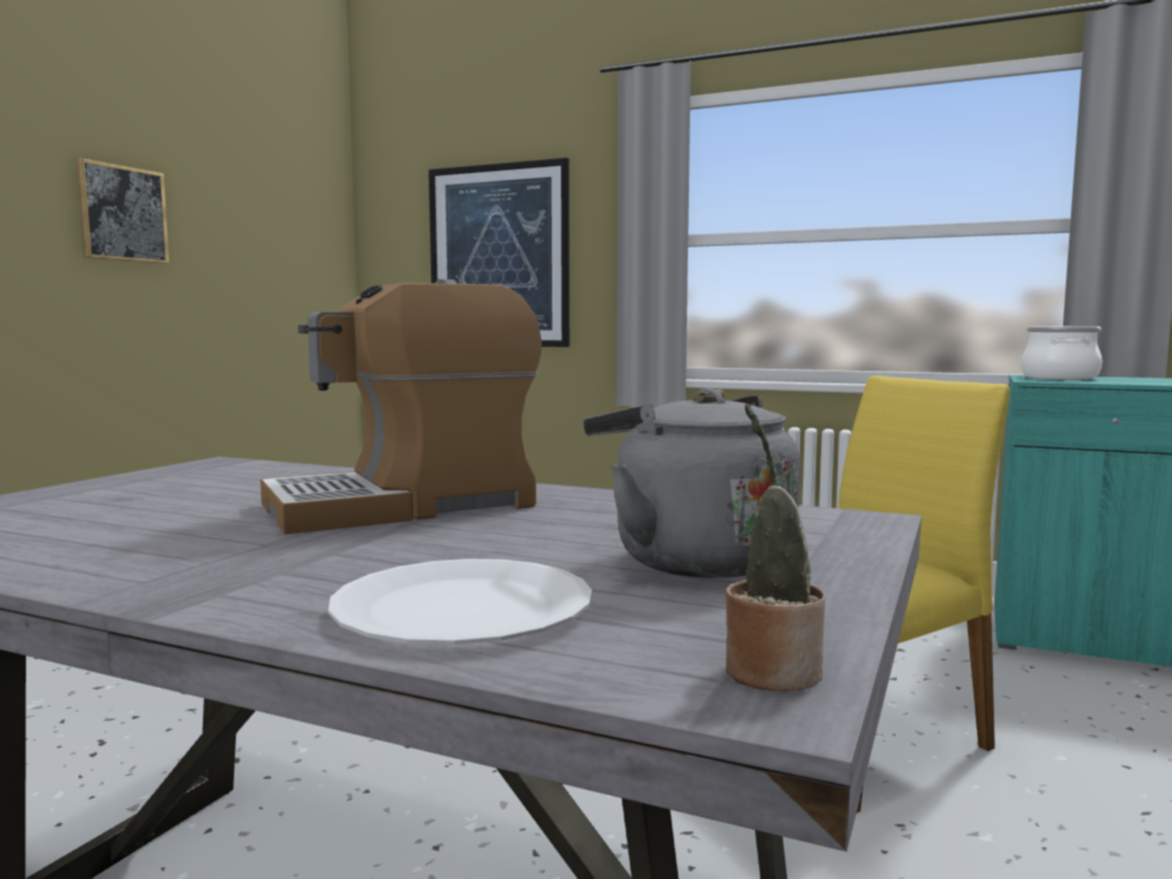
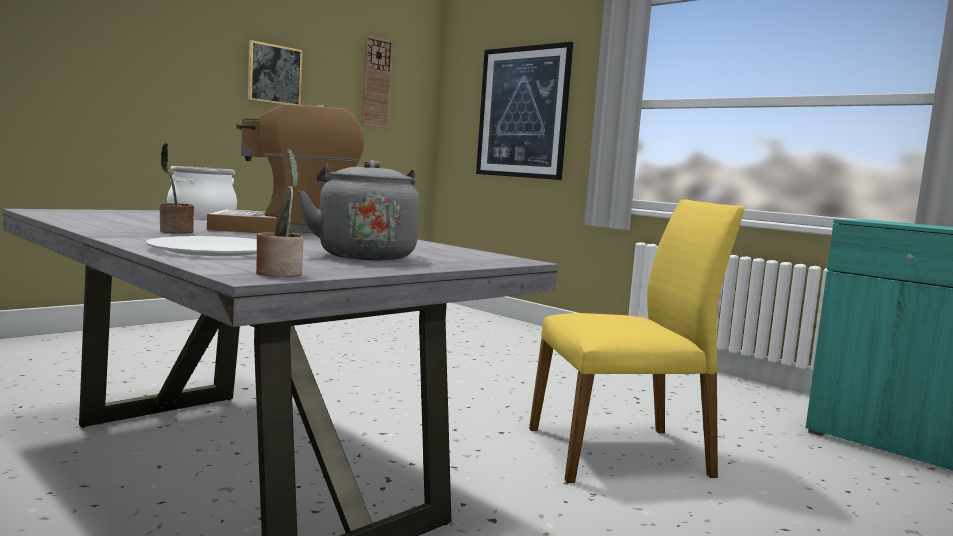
camera: 20 degrees right, 0 degrees up
cooking pot [1021,326,1102,380] -> cooking pot moved to [167,166,237,217]
none -> potted plant [160,143,194,234]
none -> wall clock [362,36,393,128]

